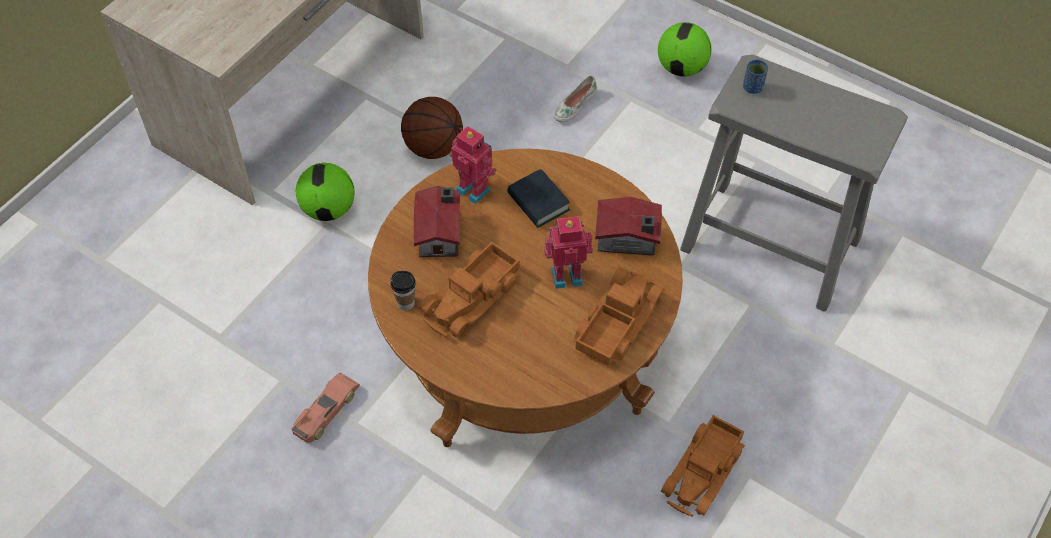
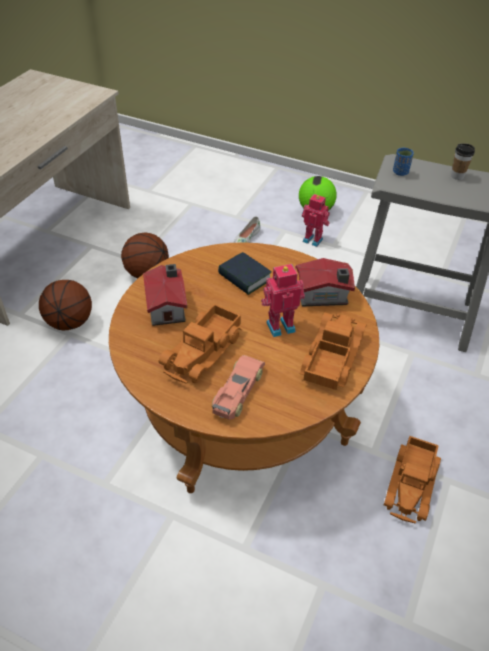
camera: 10 degrees left, 10 degrees down
toy car [291,373,360,443] -> toy car moved to [212,355,265,420]
football [296,163,355,221] -> basketball [39,280,92,330]
cup [390,271,416,310] -> cup moved to [451,143,475,180]
toy robot [449,126,497,204] -> toy robot moved to [302,194,330,247]

